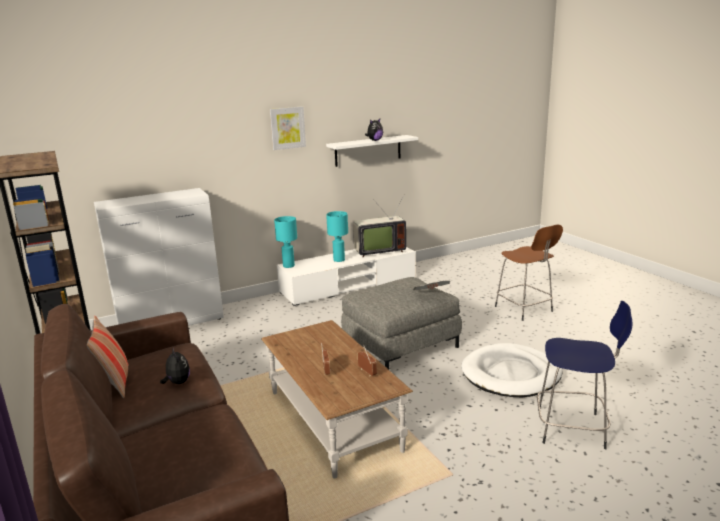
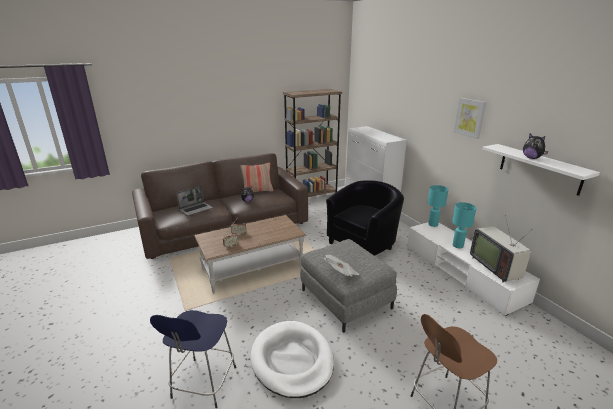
camera: 90 degrees right, 5 degrees up
none -> laptop [176,186,213,216]
none -> black armchair [326,180,404,256]

